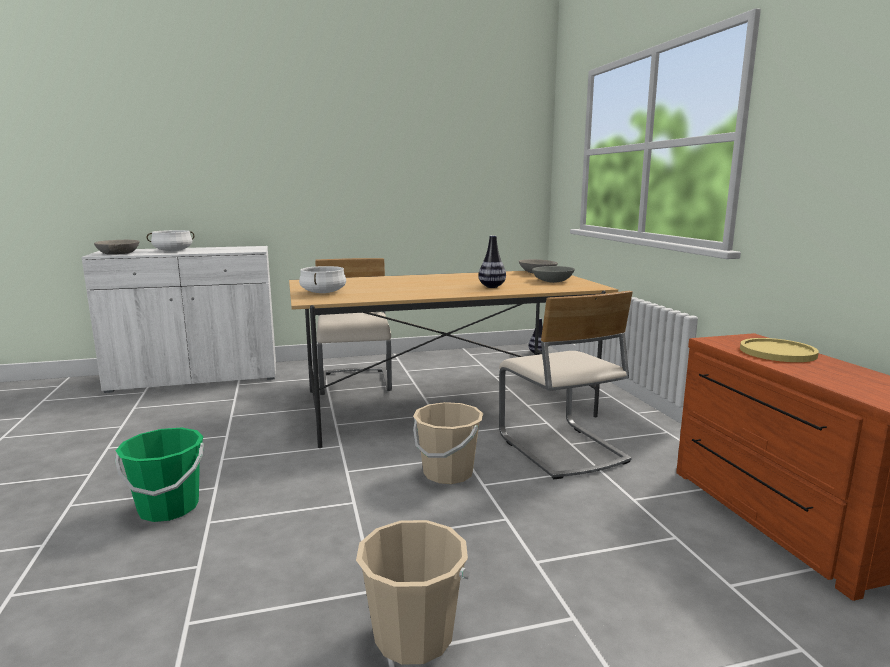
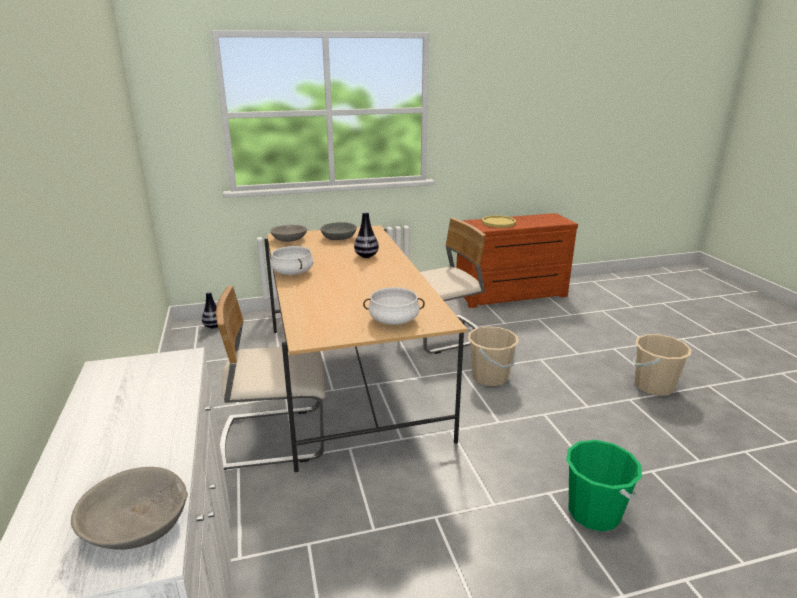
camera: 90 degrees left, 10 degrees up
white cooking pot [147,230,194,251] -> white cooking pot moved to [271,246,314,275]

